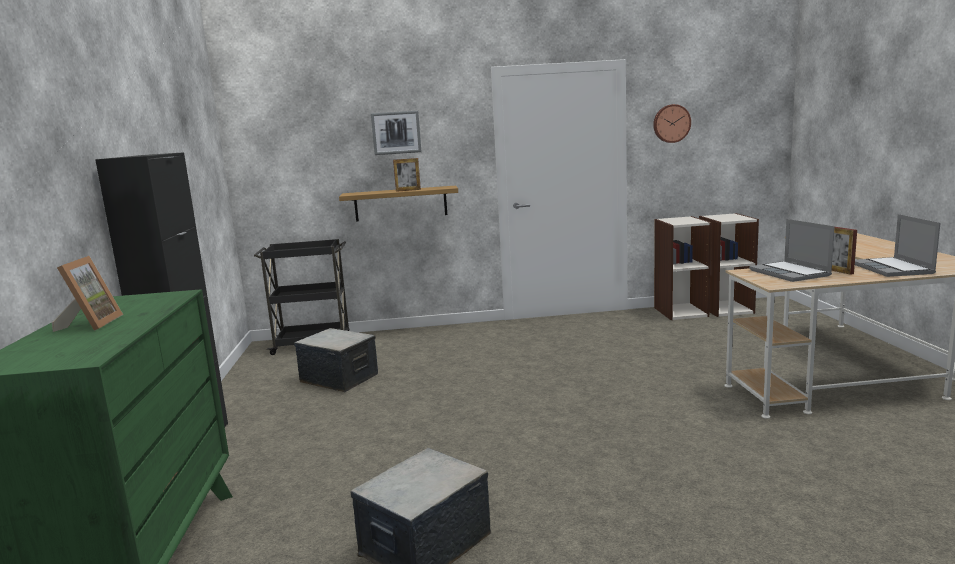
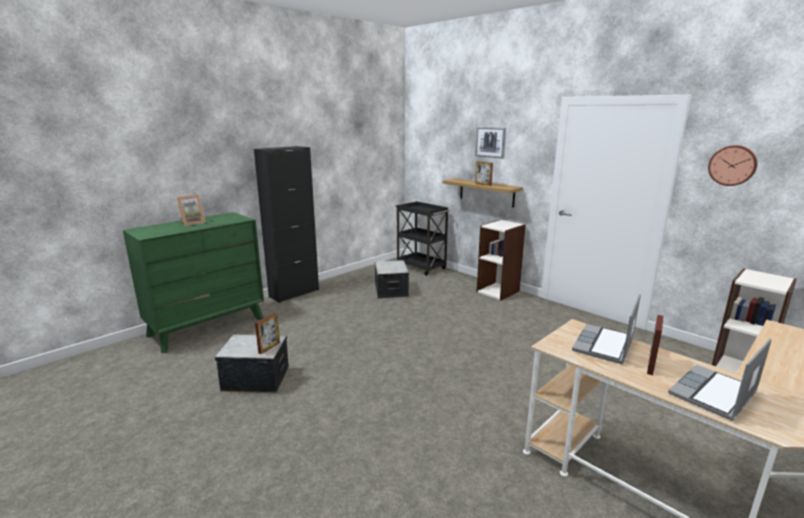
camera: 50 degrees right, 5 degrees up
bookcase [654,216,712,320] -> bookcase moved to [477,220,526,301]
none -> picture frame [255,313,280,354]

